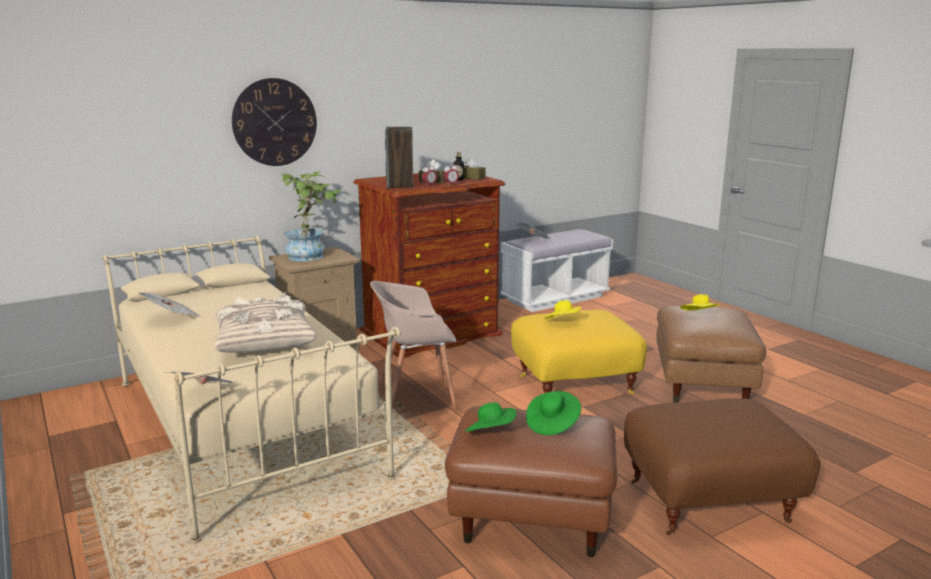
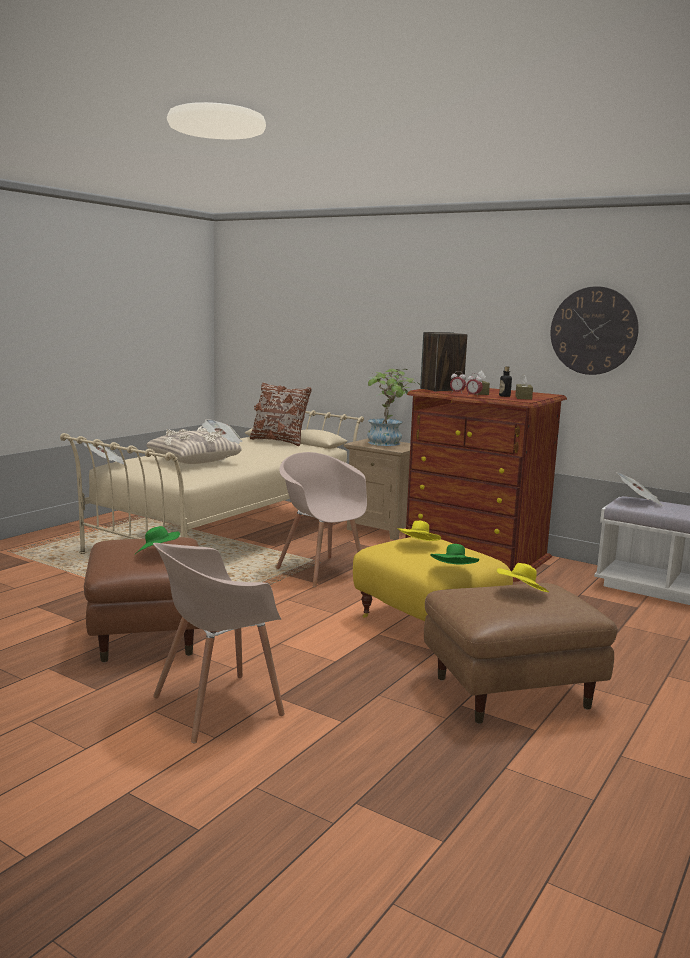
camera: 65 degrees right, 5 degrees down
wall clock [232,78,317,166] -> wall clock moved to [551,286,639,375]
green hat [465,402,517,432] -> green hat moved to [430,544,479,565]
brown ottoman [624,398,821,535] -> beige chair [153,543,285,743]
none -> brown pillow [250,383,312,446]

